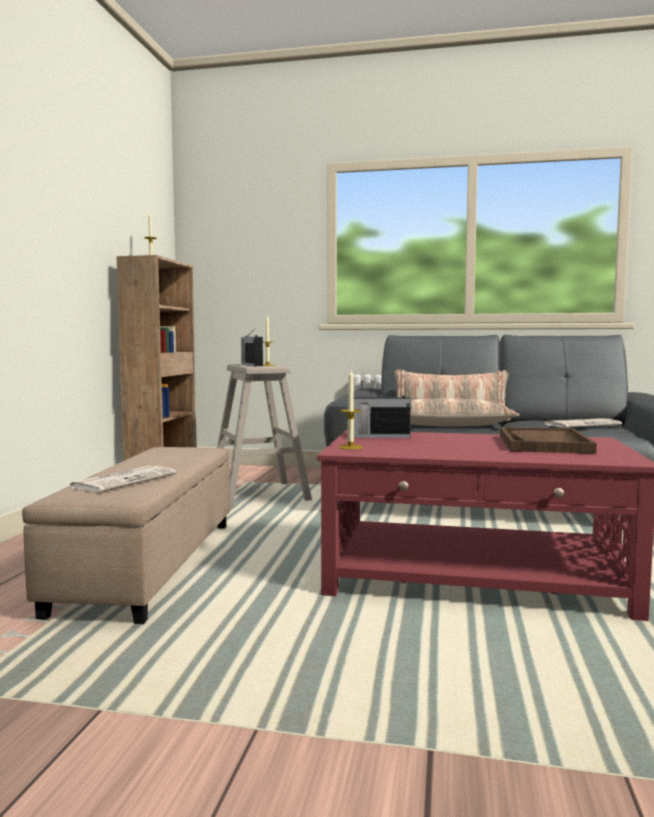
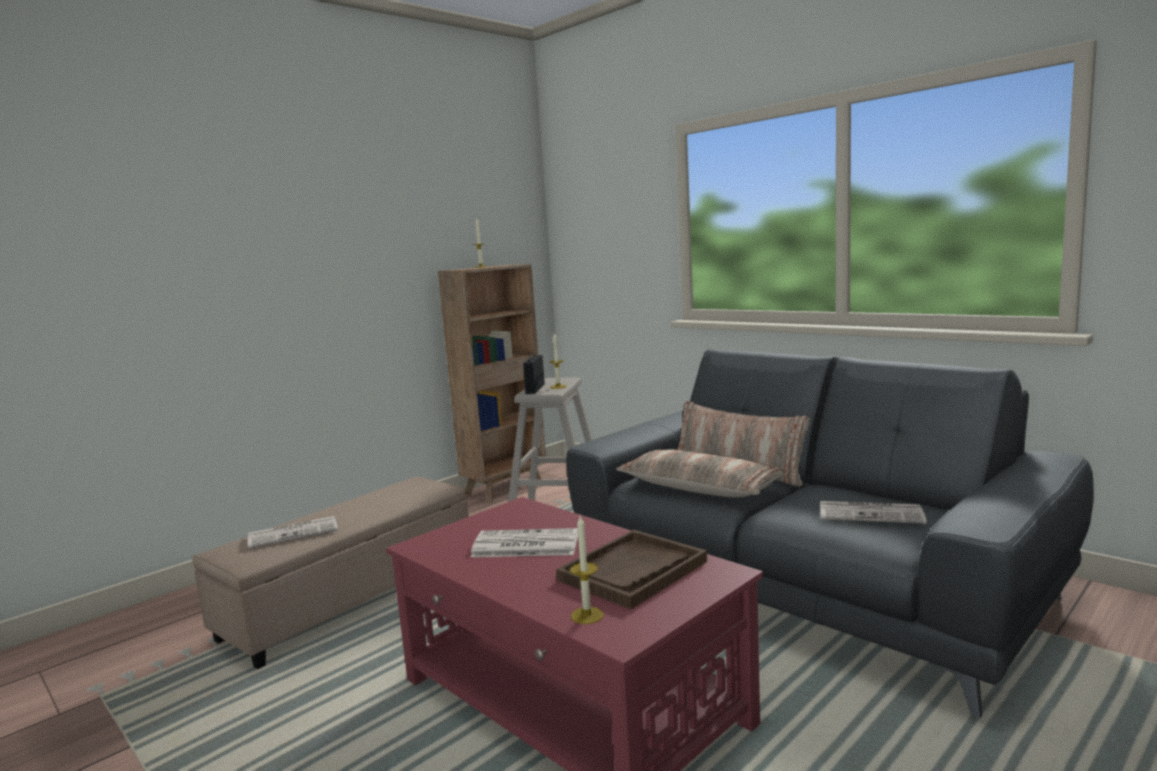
camera: 35 degrees right, 5 degrees up
candle [339,370,363,450] -> candle moved to [570,516,604,624]
radio [353,387,411,438] -> none
none -> newspaper [471,528,578,557]

